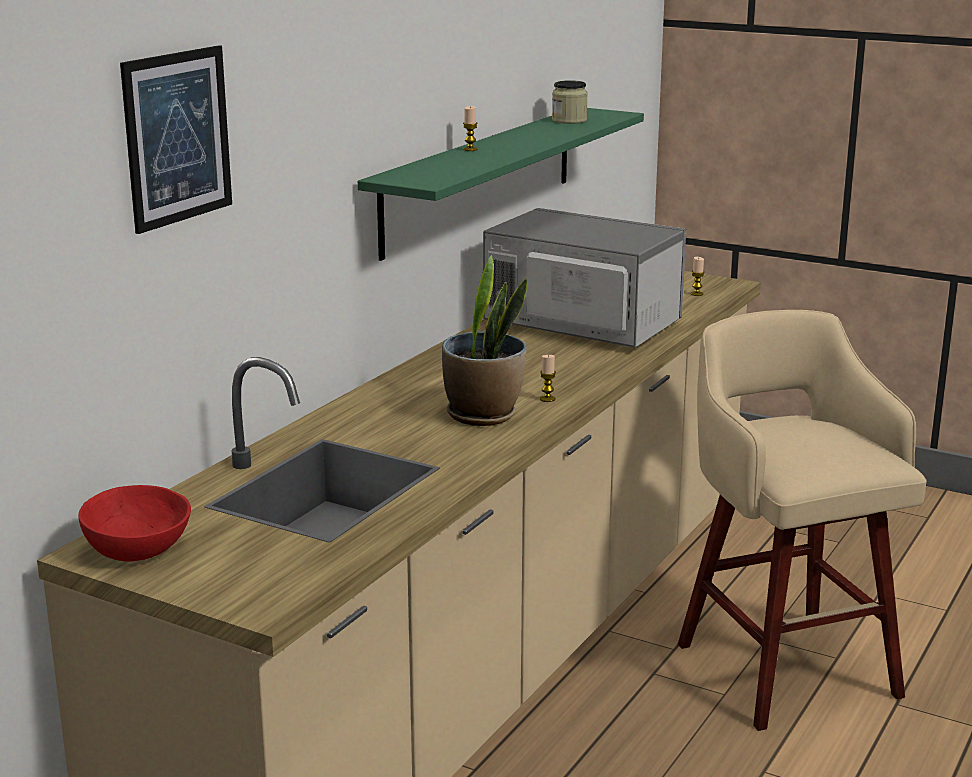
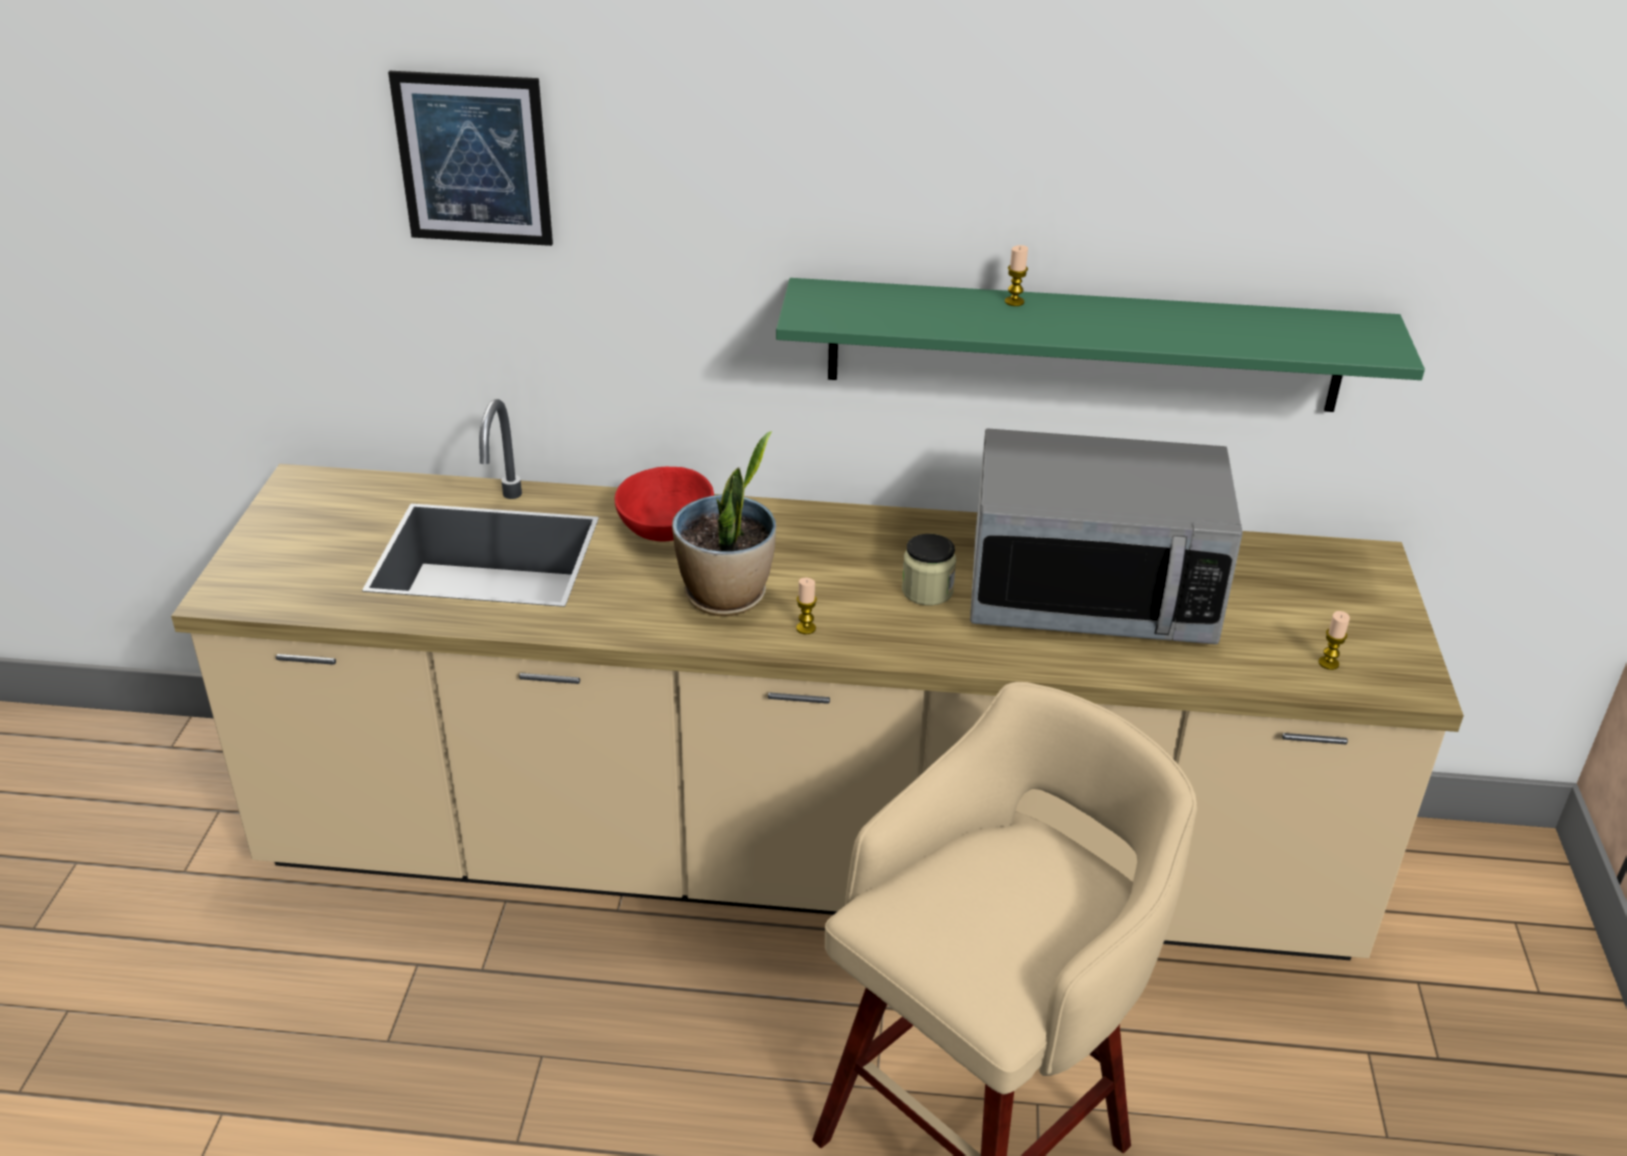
camera: 65 degrees right, 15 degrees up
red bowl [78,485,191,562] -> red bowl moved to [615,467,714,541]
microwave [483,208,686,347] -> microwave turned 90 degrees clockwise [970,428,1243,644]
jar [552,80,588,124] -> jar moved to [902,534,956,606]

